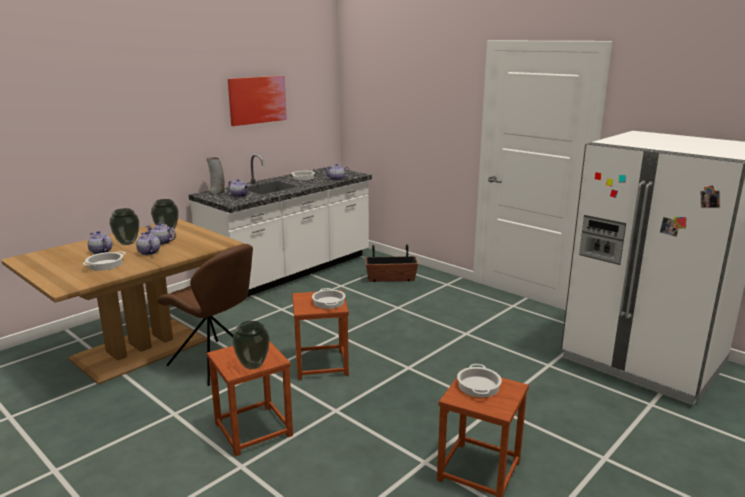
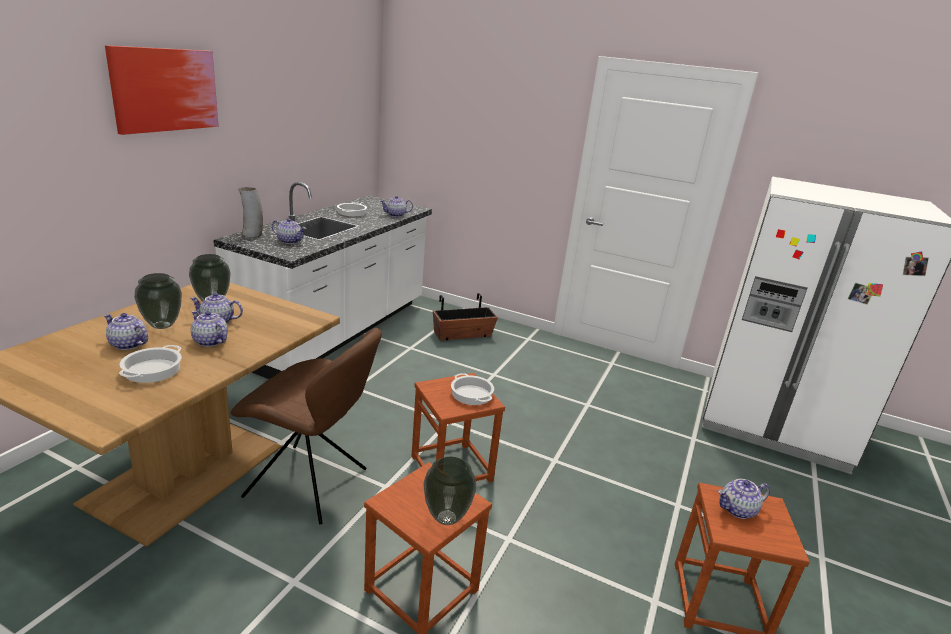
camera: 20 degrees left, 5 degrees up
picture [228,76,287,126] -> picture moved to [105,45,219,135]
cooking pot [457,364,502,397] -> teapot [718,479,770,519]

